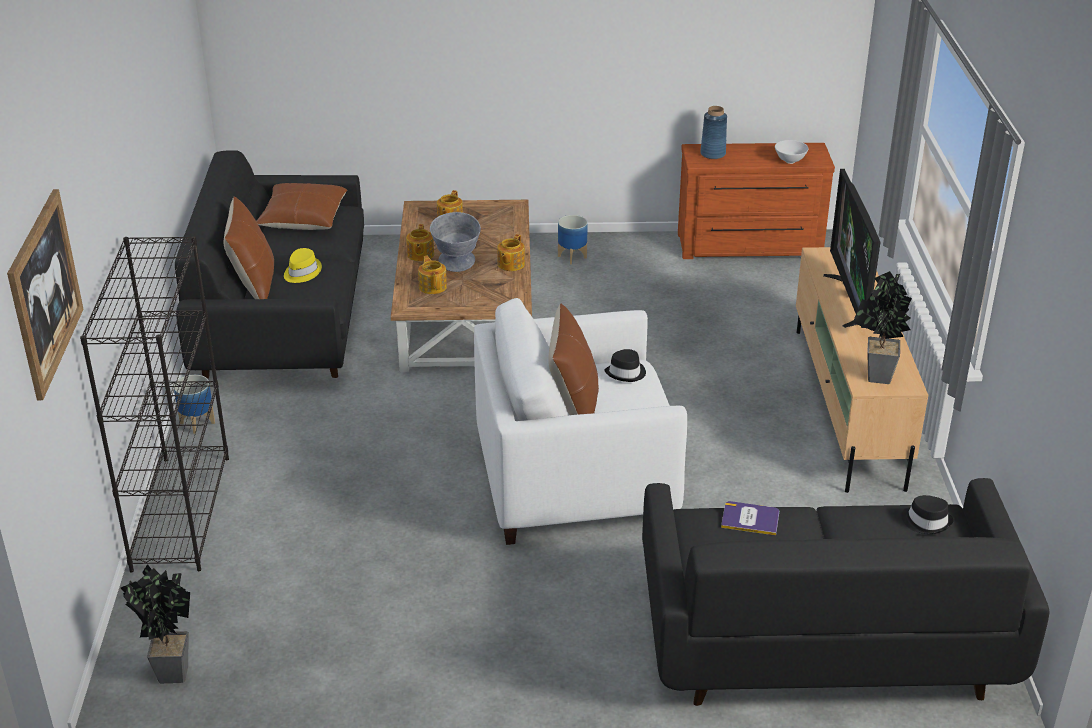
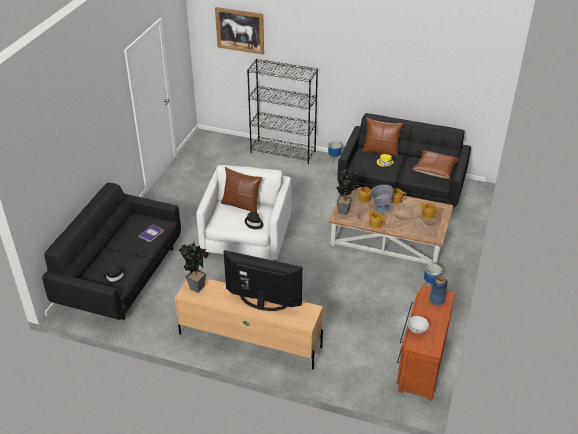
camera: 110 degrees right, 5 degrees up
potted plant [121,564,190,683] -> potted plant moved to [336,169,360,215]

